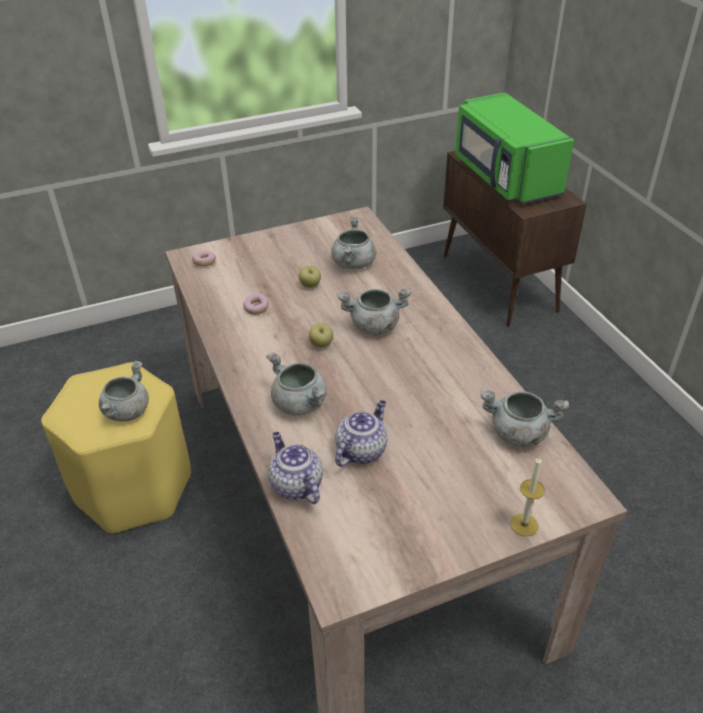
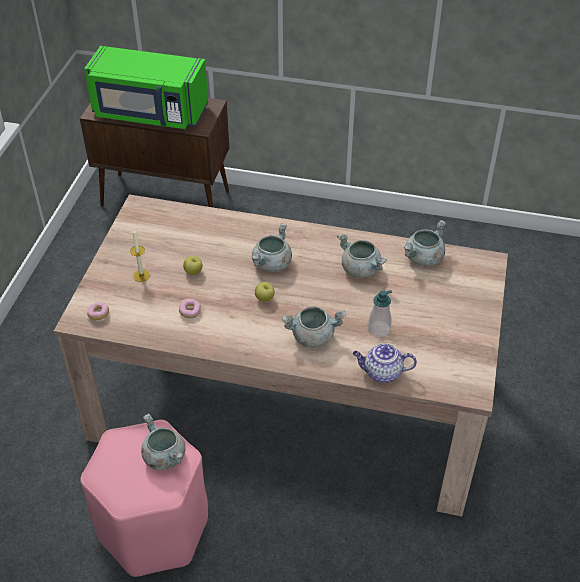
camera: 55 degrees left, 5 degrees up
yellow stool [41,362,191,535] -> pink stool [80,420,208,577]
grey cooking pot [331,216,376,269] -> grey cooking pot moved to [337,233,387,278]
teapot [335,400,387,467] -> soap dispenser [368,290,392,337]
candle [510,456,545,536] -> candle moved to [130,230,150,282]

